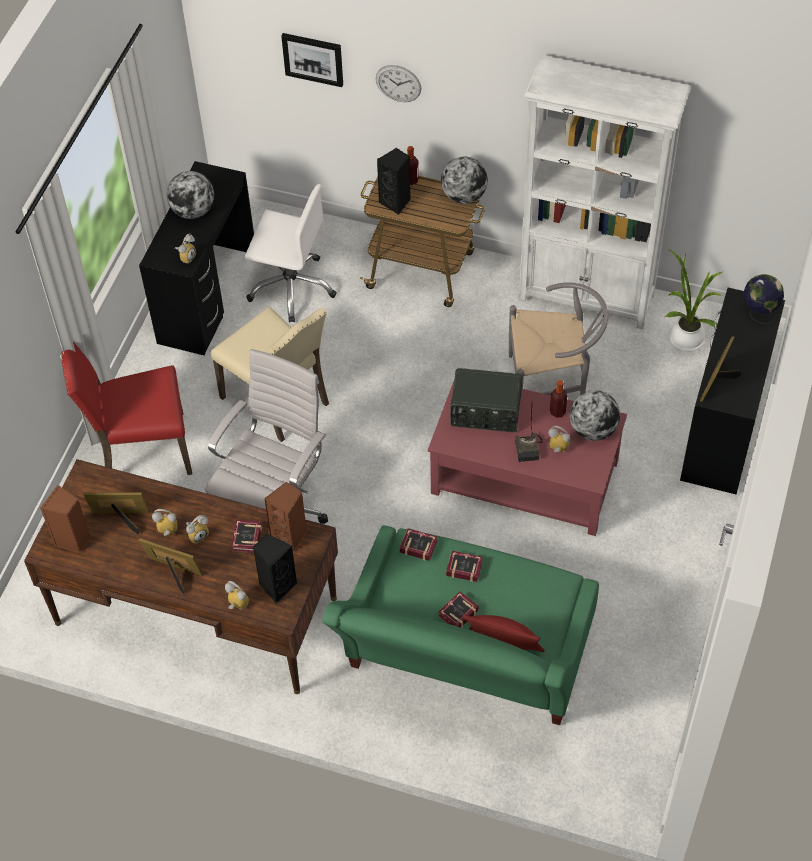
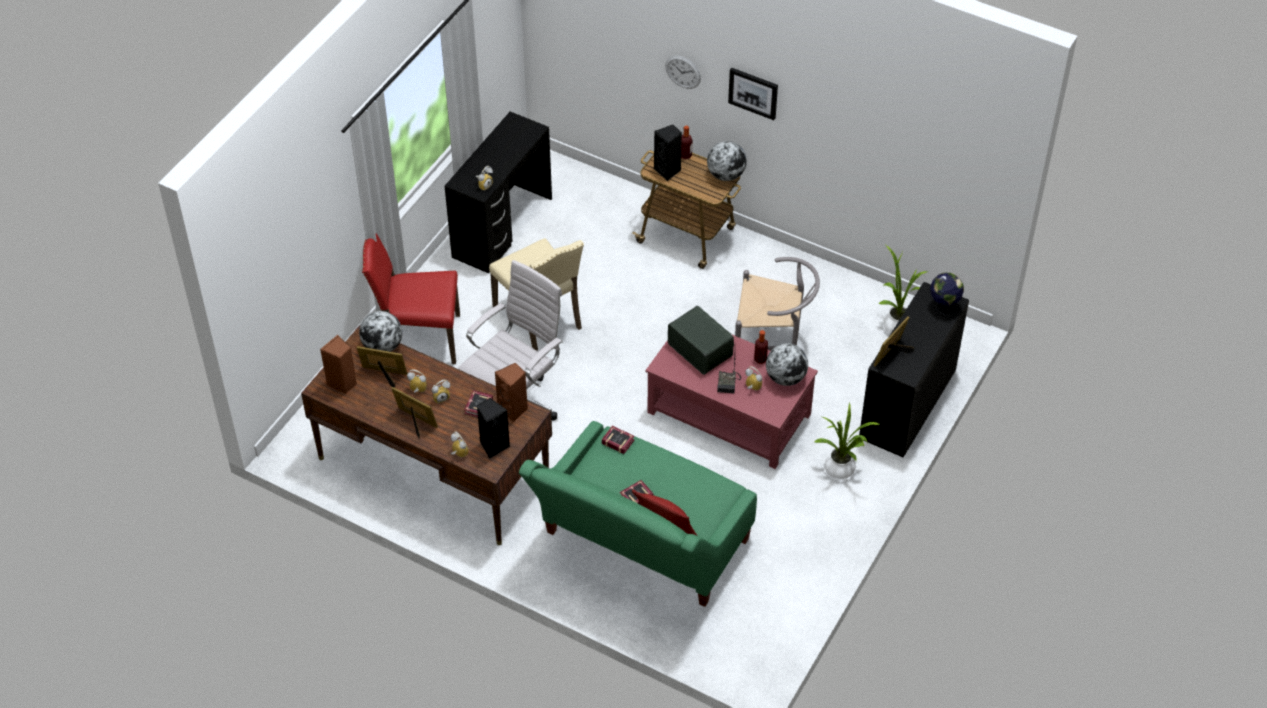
camera: 10 degrees right, 5 degrees down
globe [167,171,214,219] -> globe moved to [359,311,402,352]
white office chair [245,184,337,323] -> none
picture [281,33,343,87] -> picture moved to [728,68,778,120]
book [446,551,483,582] -> none
radio [450,368,522,432] -> radio turned 150 degrees counterclockwise [668,306,734,375]
white bookcase [518,55,691,329] -> none
none -> potted plant [814,403,881,481]

